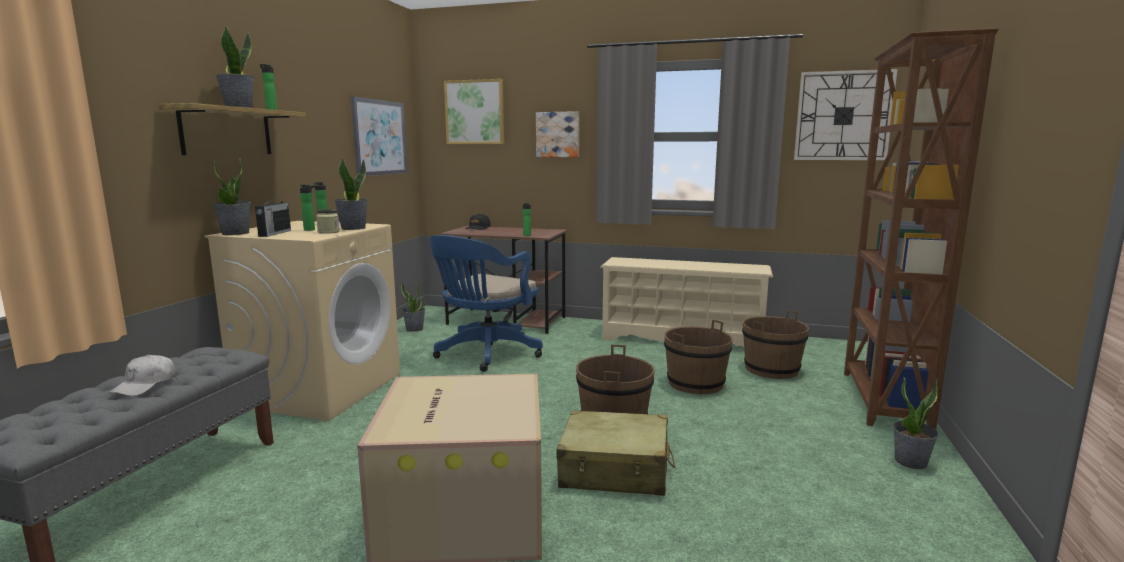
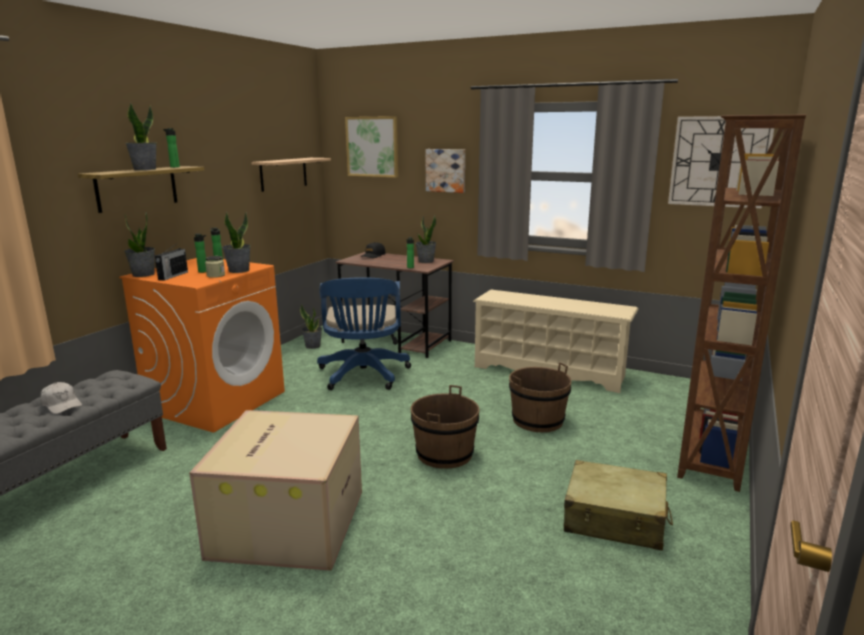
camera: 10 degrees right, 5 degrees up
white cap [109,355,176,396] -> white cap turned 75 degrees counterclockwise [40,382,82,414]
beige washing machine [205,221,400,421] -> orange washing machine [119,258,285,433]
picture [351,96,408,176] -> shelf [251,158,331,192]
blue office chair [430,235,543,372] -> blue office chair turned 45 degrees counterclockwise [317,277,411,390]
beige suitcase [556,410,675,496] -> beige suitcase moved to [564,460,673,551]
brown bucket [742,310,809,379] -> none
potted plant [893,377,939,469] -> potted plant moved to [415,216,436,263]

